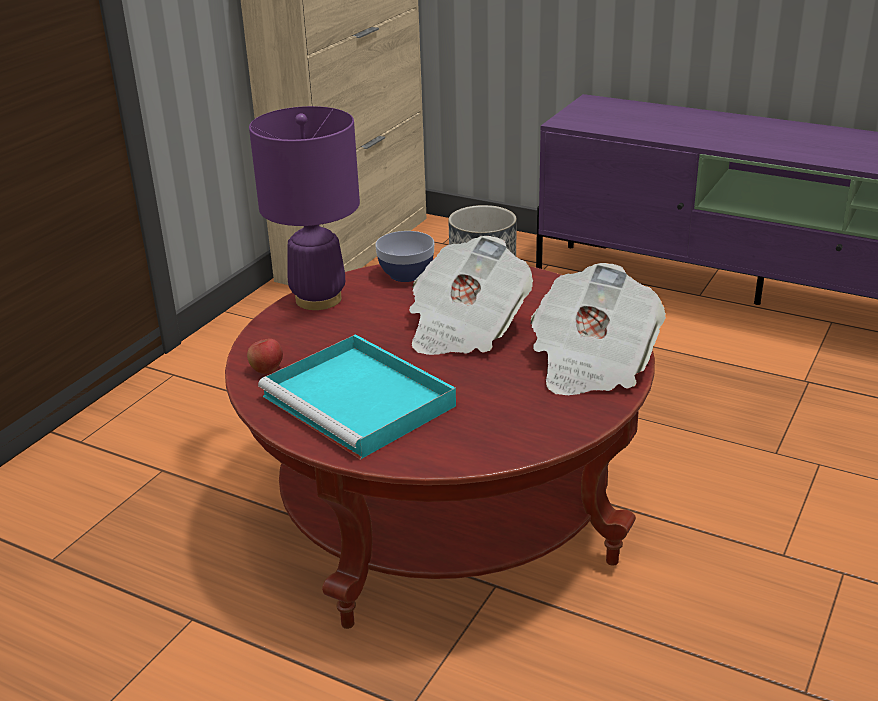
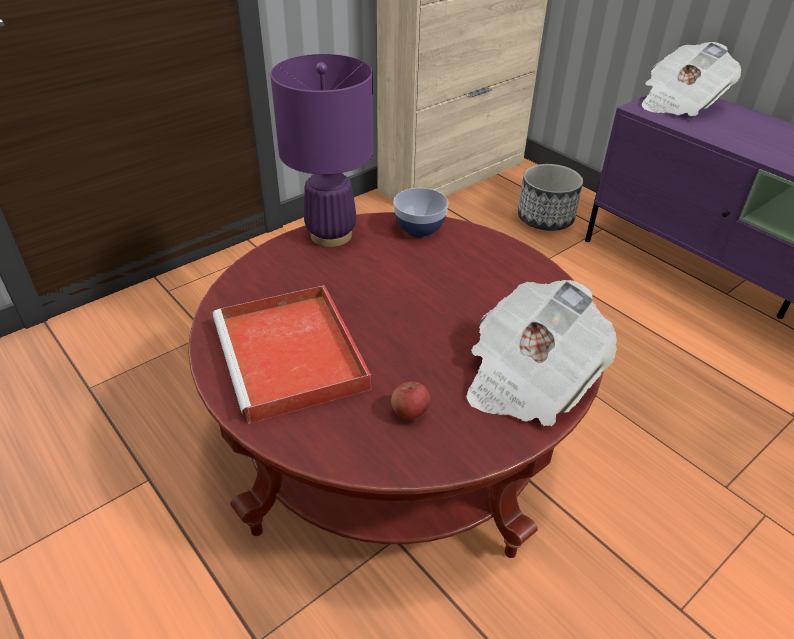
camera: 20 degrees right, 10 degrees up
apple [247,339,283,374] -> apple moved to [391,382,431,421]
turquoise tray [258,334,456,460] -> red tray [213,285,371,424]
newspaper [409,236,533,355] -> newspaper moved to [641,42,741,116]

